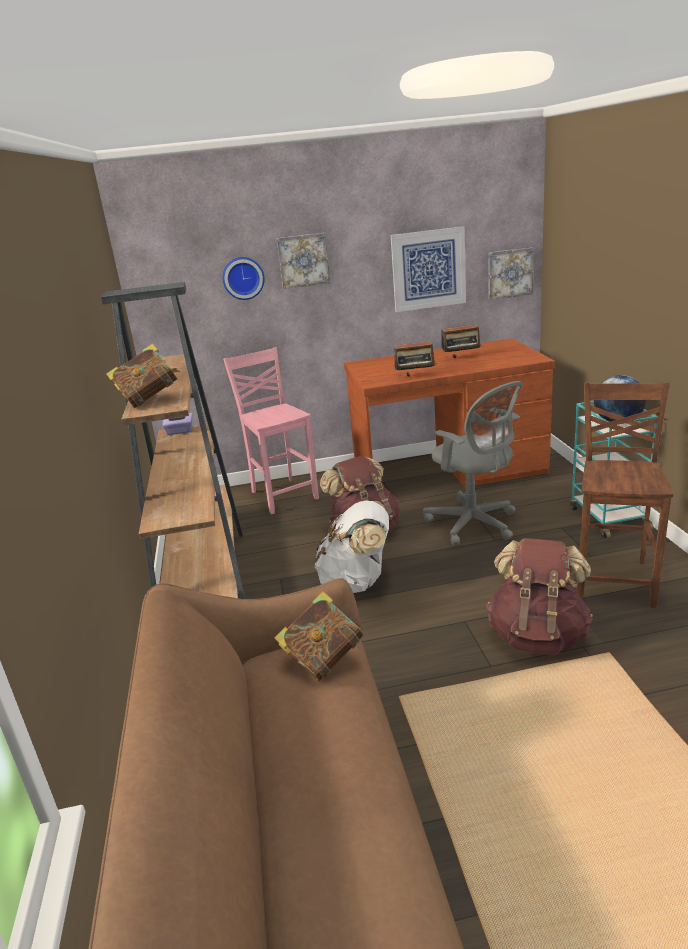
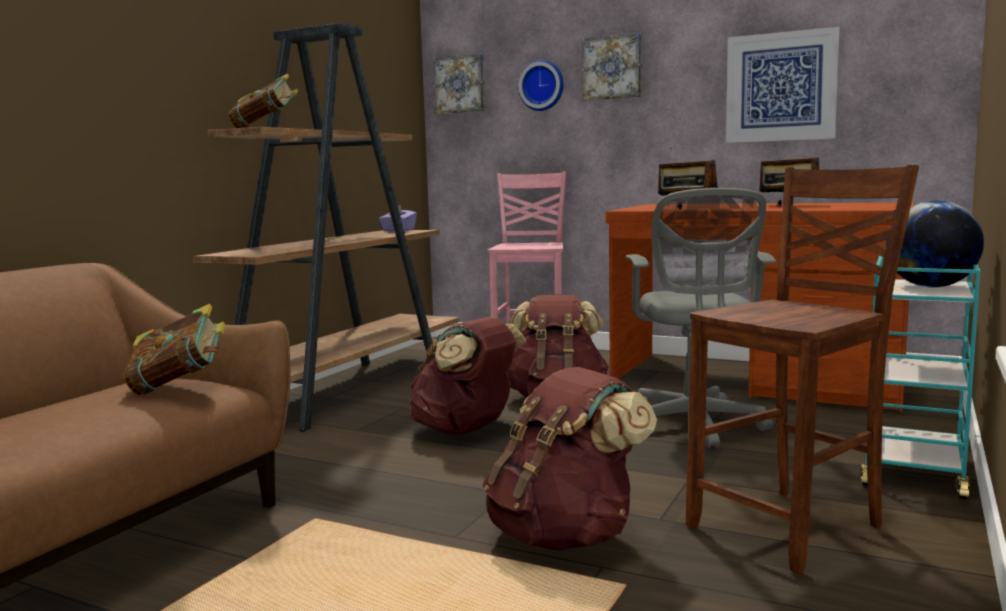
camera: 35 degrees right, 15 degrees down
white backpack [314,500,389,593] -> brown backpack [410,316,526,435]
picture [488,247,534,300] -> picture moved to [433,53,486,114]

